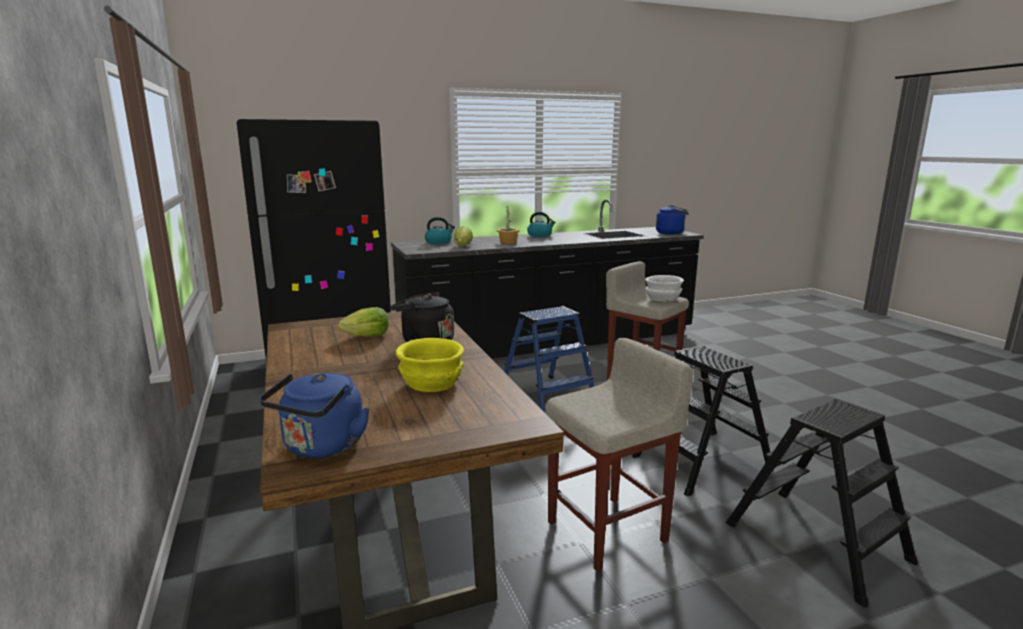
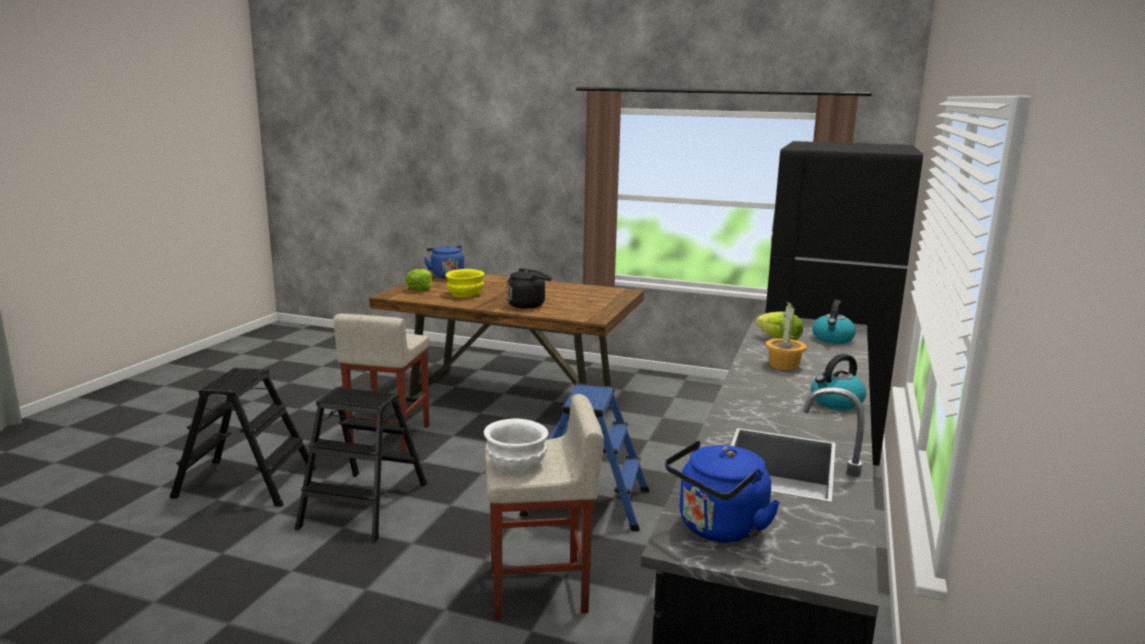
camera: 130 degrees right, 0 degrees up
lettuce [337,307,389,336] -> lettuce moved to [406,269,432,291]

